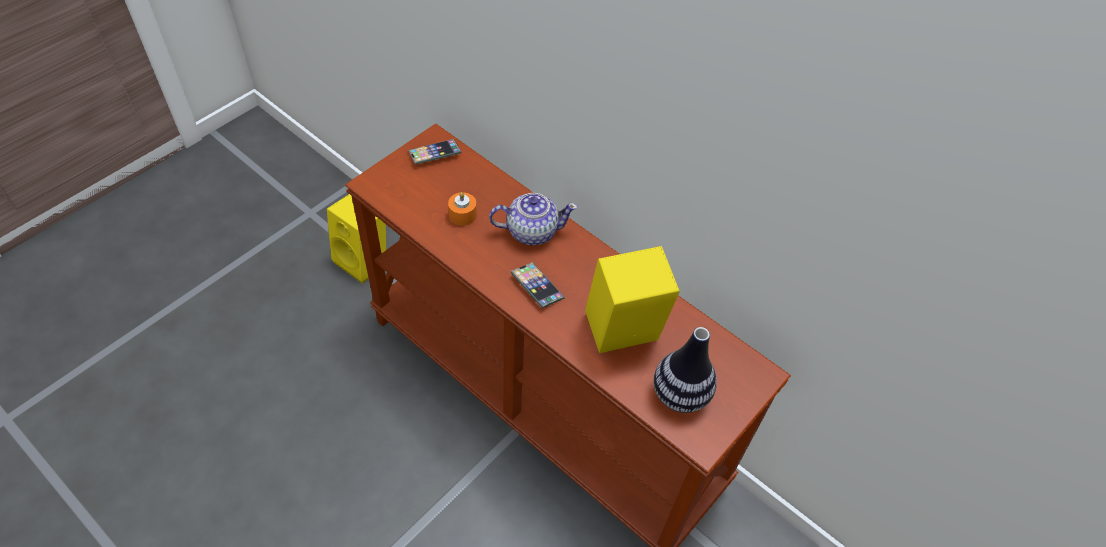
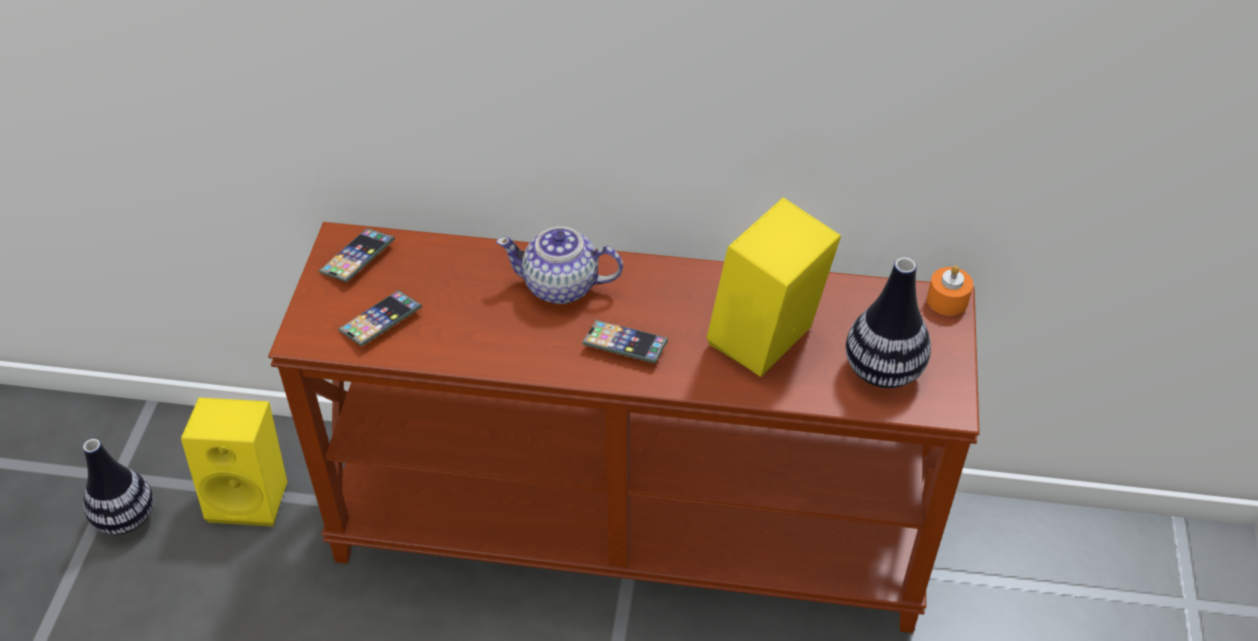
camera: 30 degrees left, 5 degrees down
orange candle [448,192,477,226] -> orange candle moved to [927,265,973,316]
teapot [489,193,578,246] -> teapot turned 135 degrees counterclockwise [496,227,623,304]
none -> vase [83,439,154,535]
none -> phone [338,290,422,347]

